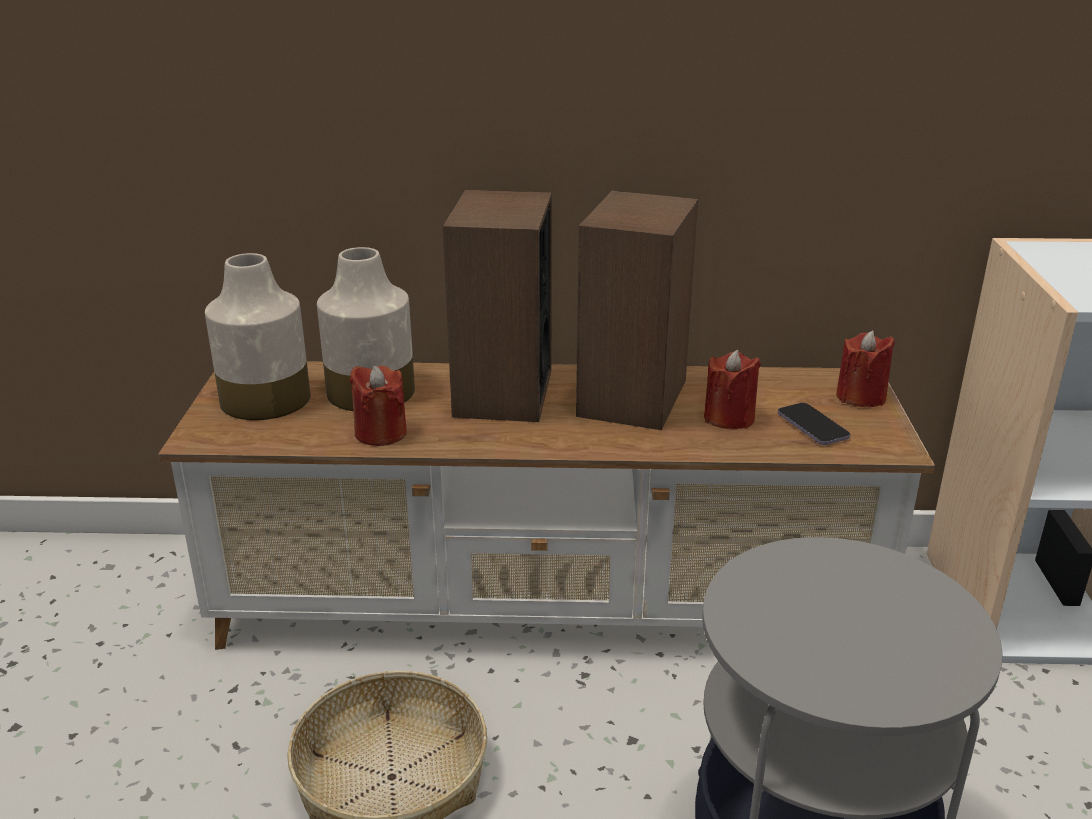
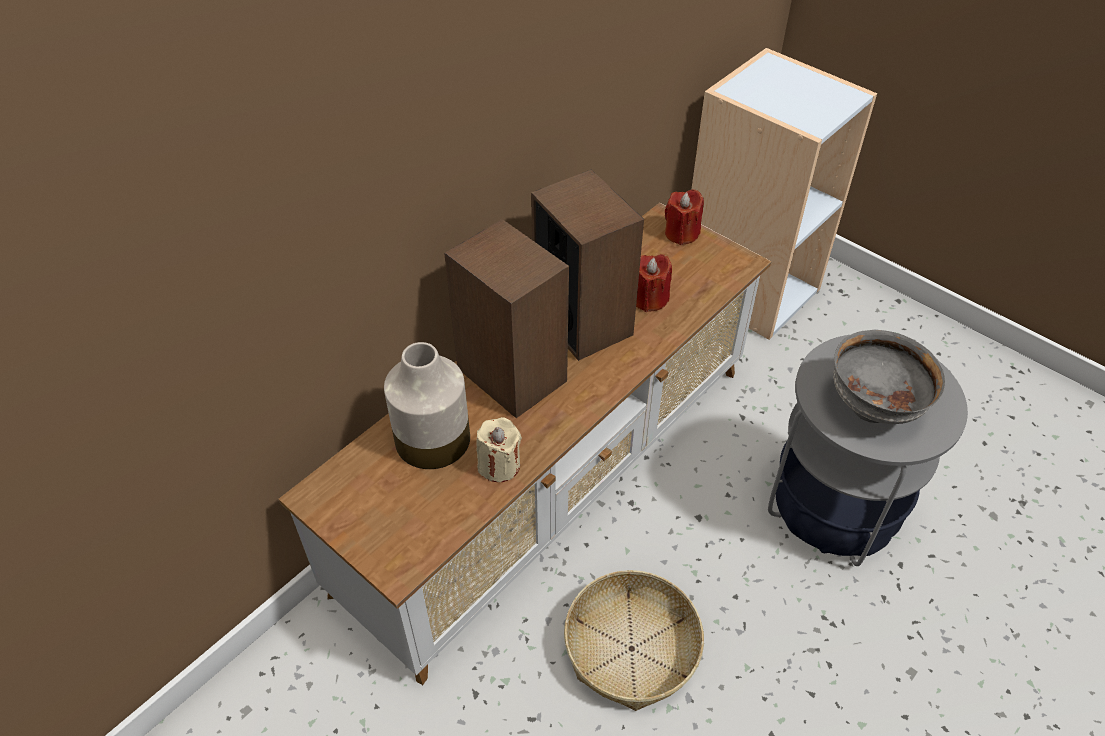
camera: 50 degrees left, 20 degrees up
beige vase [205,253,311,420] -> none
red candle [350,365,407,446] -> beige candle [476,417,522,482]
phone [778,403,850,445] -> none
none -> grey bowl [833,330,945,424]

